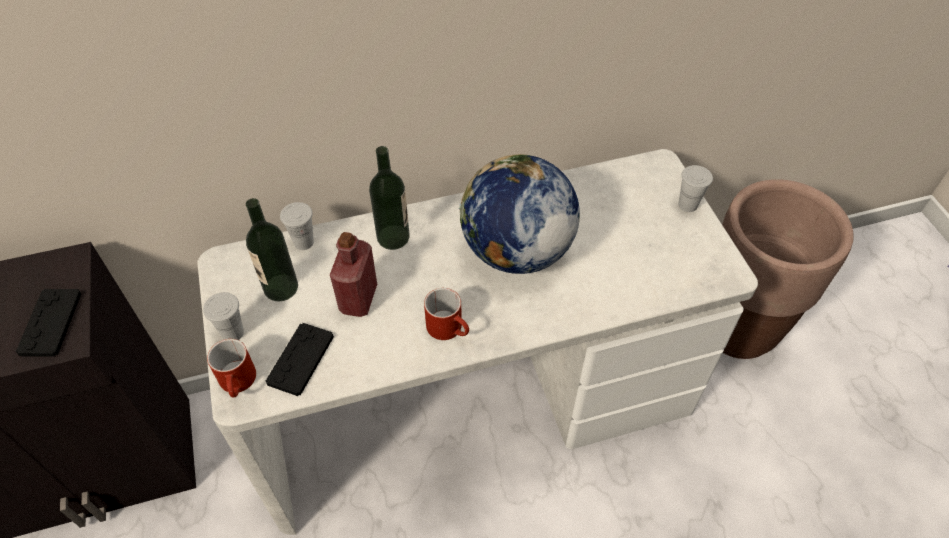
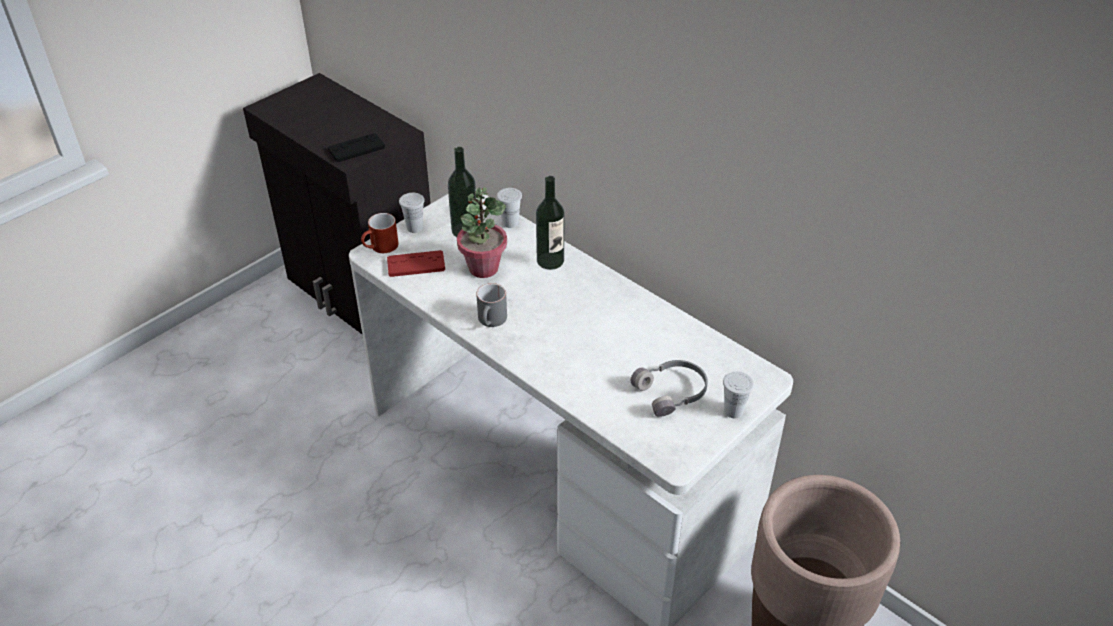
camera: 60 degrees right, 10 degrees down
black game controller [266,323,334,396] -> red game controller [387,250,445,277]
red bottle [330,232,377,317] -> potted plant [457,188,507,278]
red mug [424,288,469,340] -> grey mug [476,283,507,327]
globe [459,154,580,274] -> none
none -> grey headphones [631,360,708,417]

